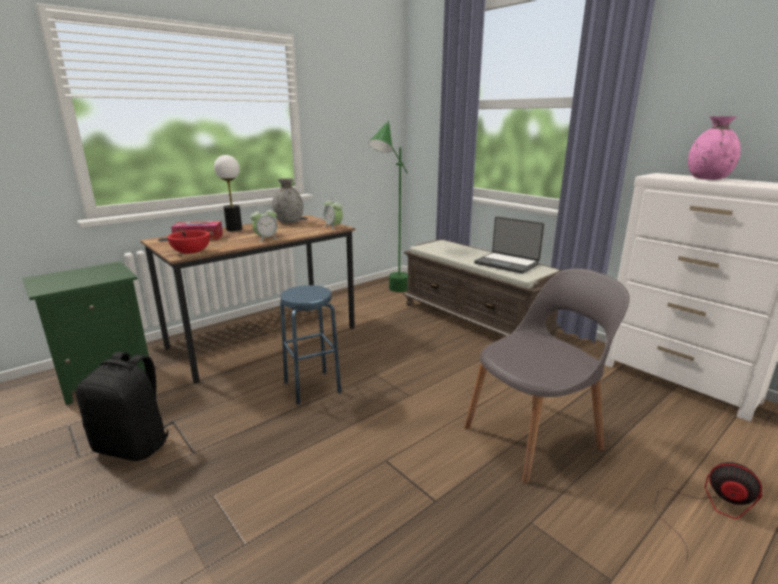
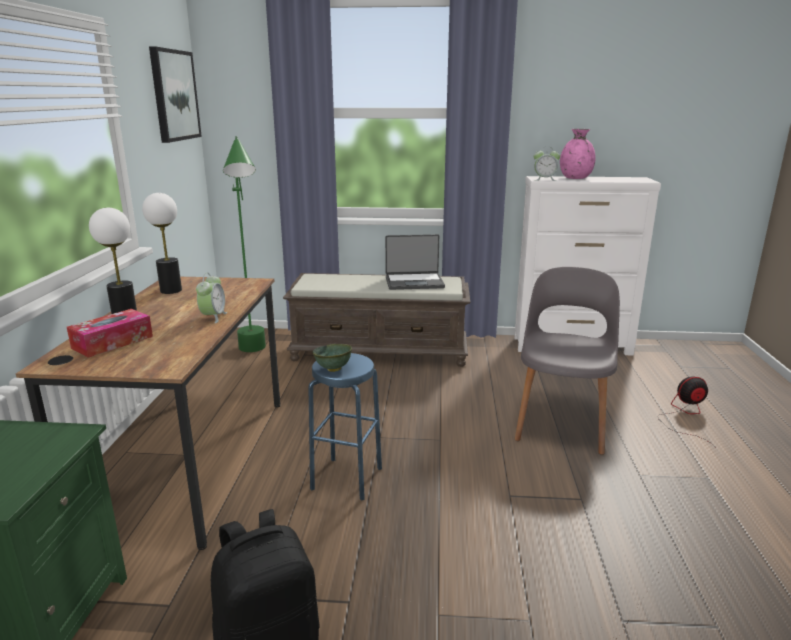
camera: 45 degrees left, 0 degrees up
red bowl [167,230,210,254] -> none
grey vase [272,178,303,223] -> table lamp [142,193,182,294]
alarm clock [324,197,343,230] -> alarm clock moved to [534,150,560,181]
none -> picture [149,47,202,143]
none -> green bowl [313,344,352,372]

